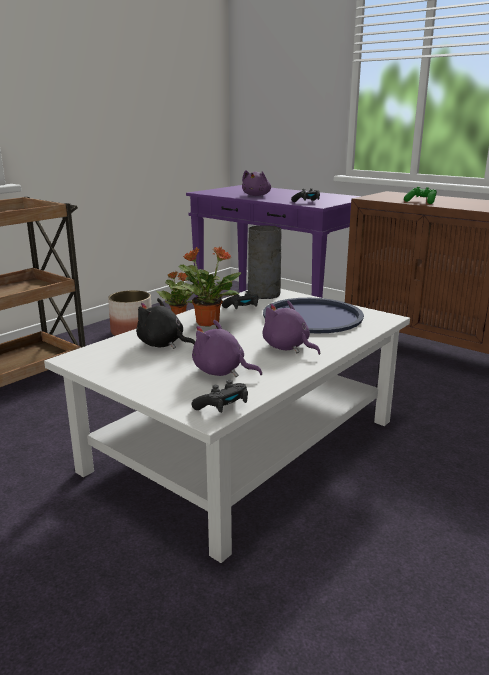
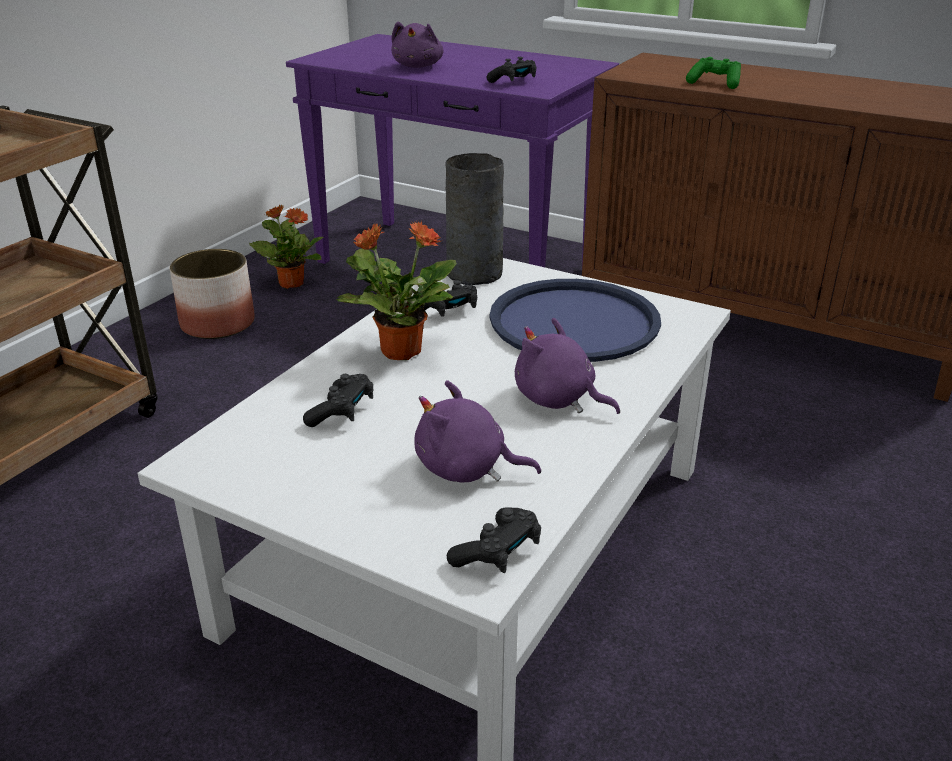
camera: 10 degrees left, 10 degrees up
black plush toy [136,298,195,349] -> black game controller [303,374,374,427]

